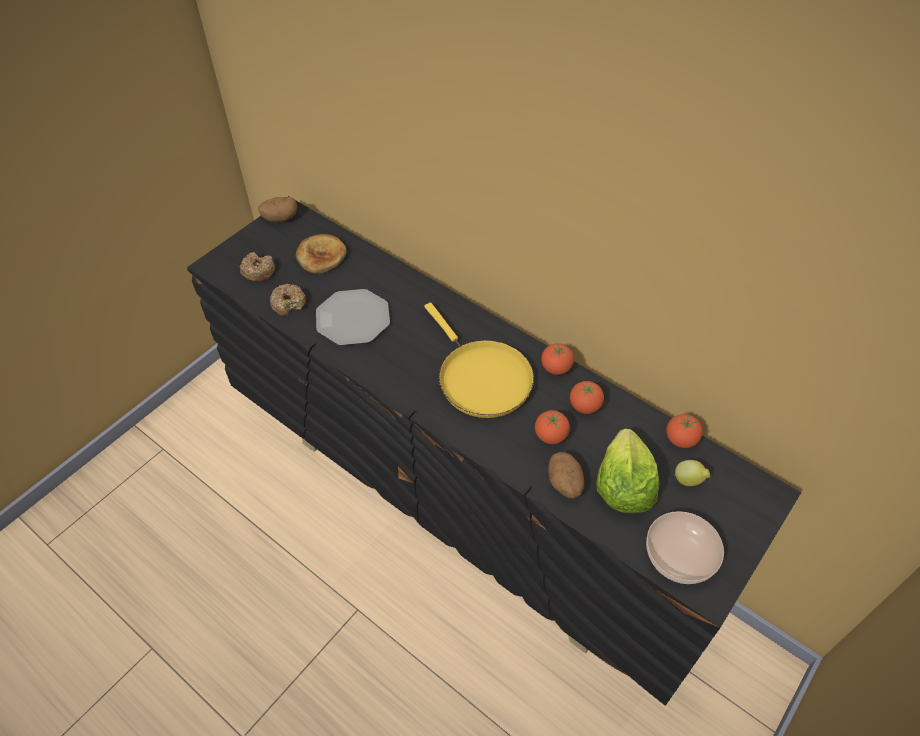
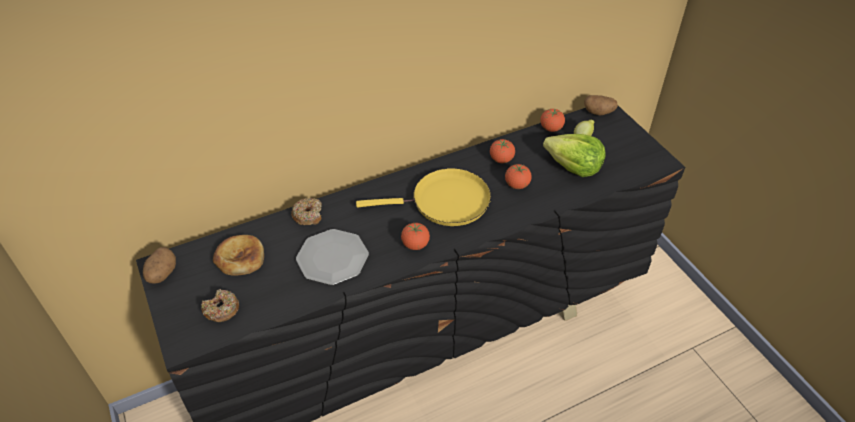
camera: 65 degrees left, 5 degrees down
donut [270,284,306,315] -> donut moved to [291,198,322,225]
tomato [541,343,574,375] -> tomato moved to [401,223,430,250]
potato [548,452,584,499] -> potato moved to [584,95,618,115]
bowl [646,511,724,584] -> none

